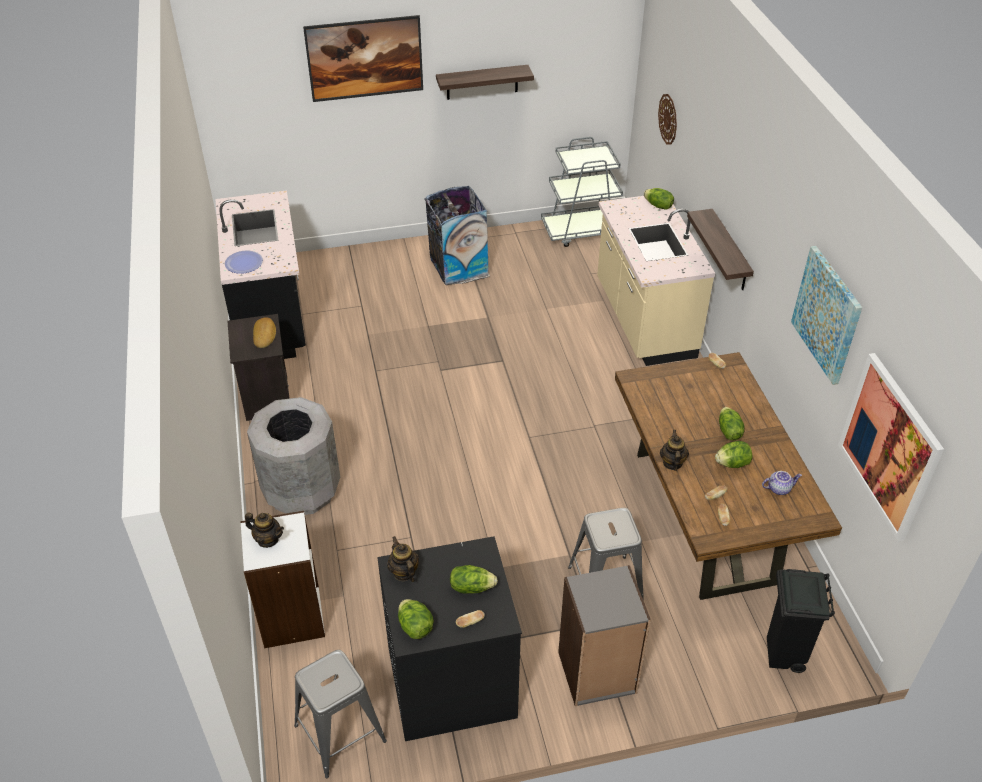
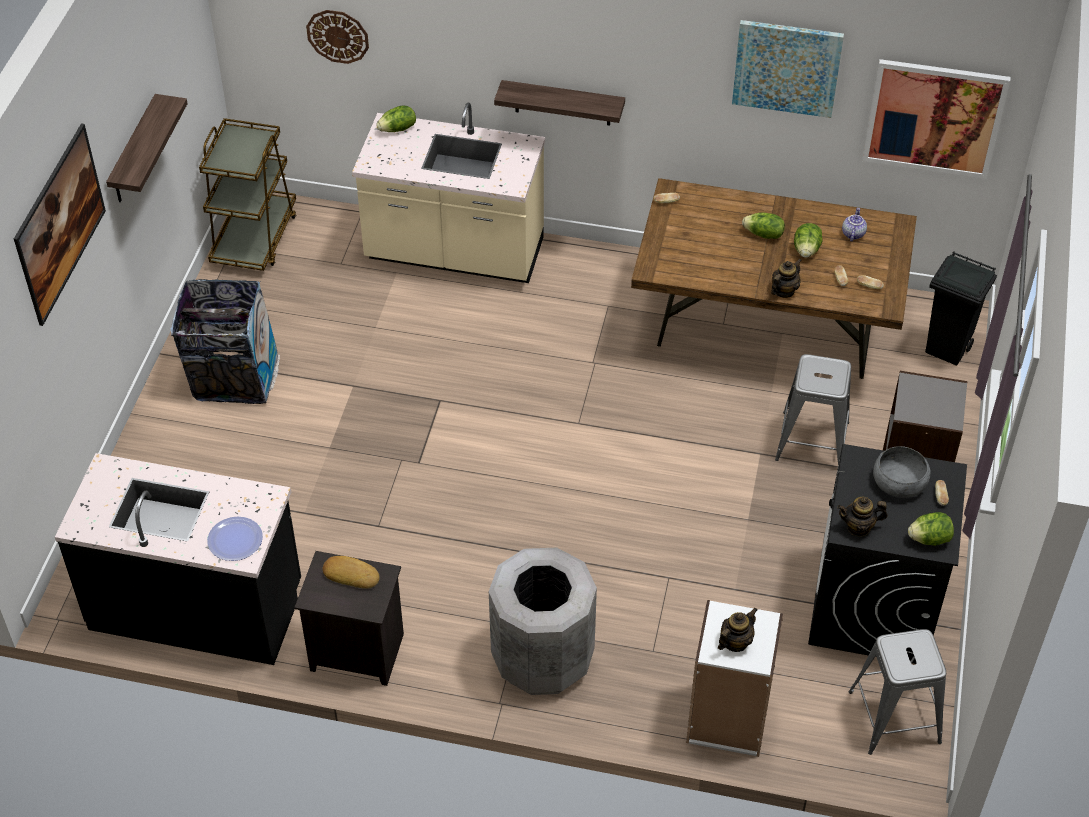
camera: 65 degrees left, 5 degrees up
lettuce [450,565,498,594] -> grey bowl [873,446,931,498]
grey cart [541,137,623,247] -> brown cart [199,118,297,271]
teapot [660,430,689,471] -> teapot turned 105 degrees clockwise [771,258,801,298]

